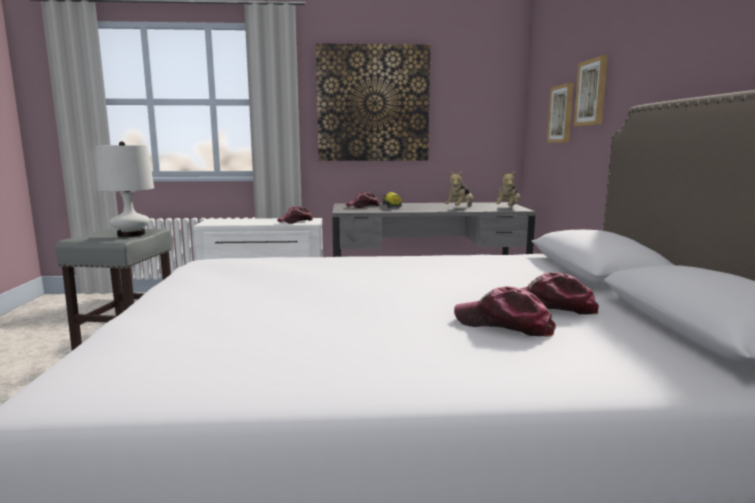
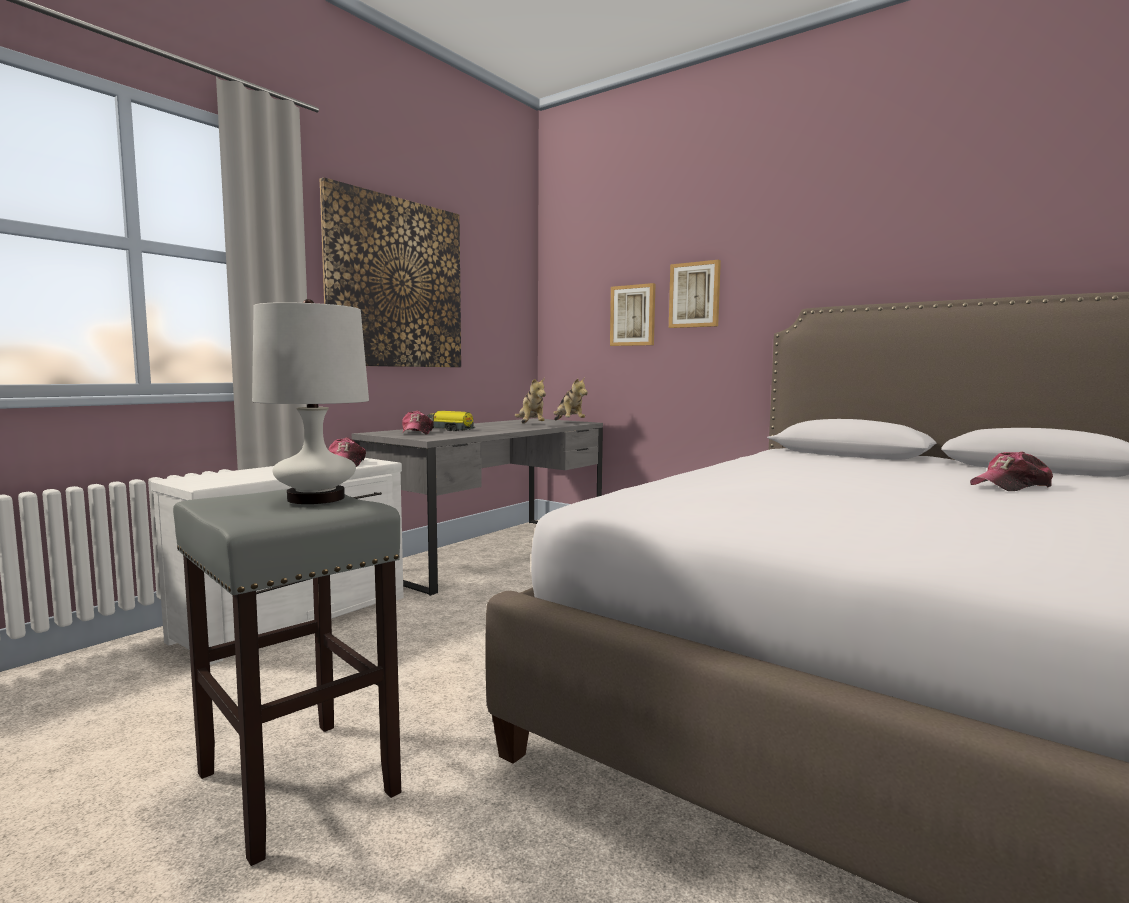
camera: 50 degrees left, 5 degrees down
cap [519,272,599,315] -> none

